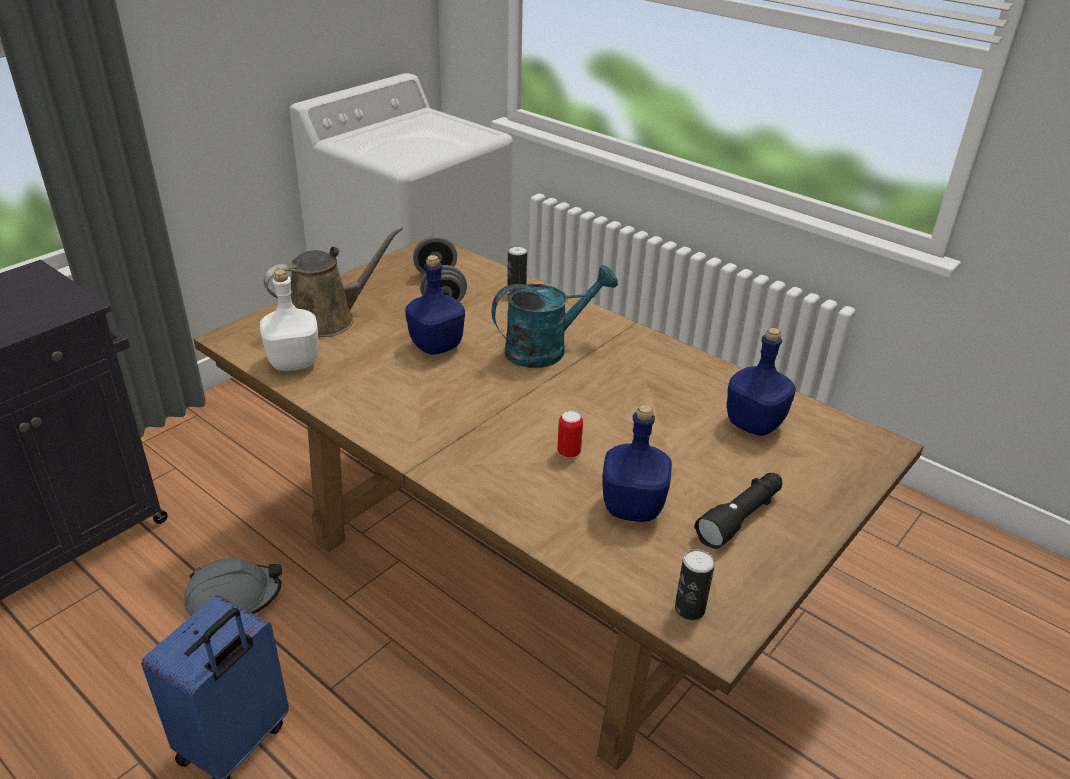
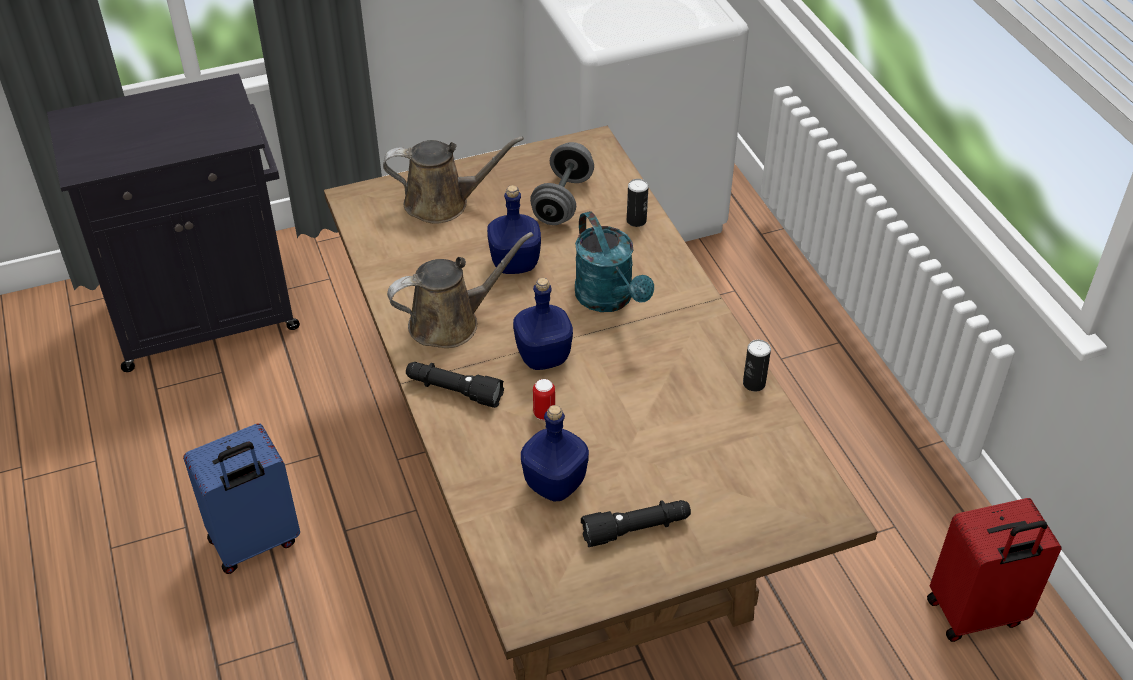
camera: 30 degrees right, 10 degrees up
grey hard hat [184,558,282,617] -> none
white bottle [260,270,318,371] -> none
turquoise watering can [491,265,618,368] -> turquoise watering can turned 60 degrees clockwise [575,211,654,312]
can [675,549,715,620] -> can moved to [743,340,771,392]
blue bottle [727,328,796,436] -> blue bottle moved to [513,278,573,370]
none -> brown watering can [387,232,534,348]
none -> black flashlight [406,362,504,408]
none -> red suitcase [927,498,1062,642]

